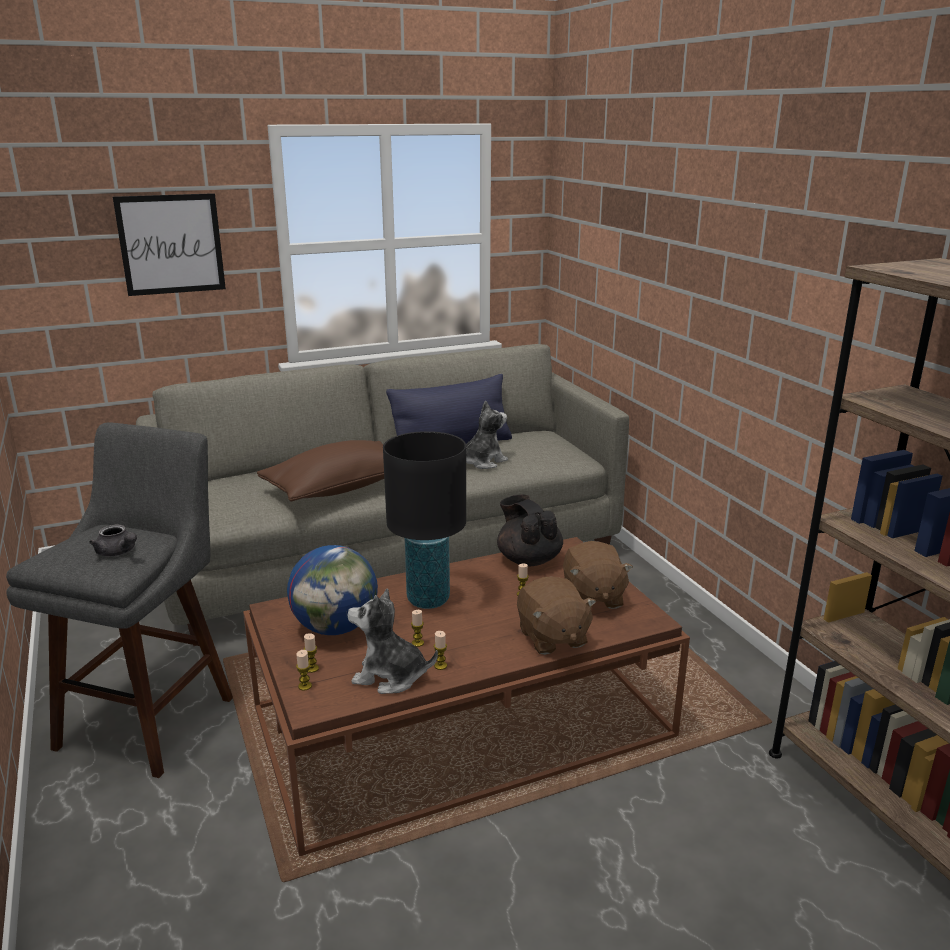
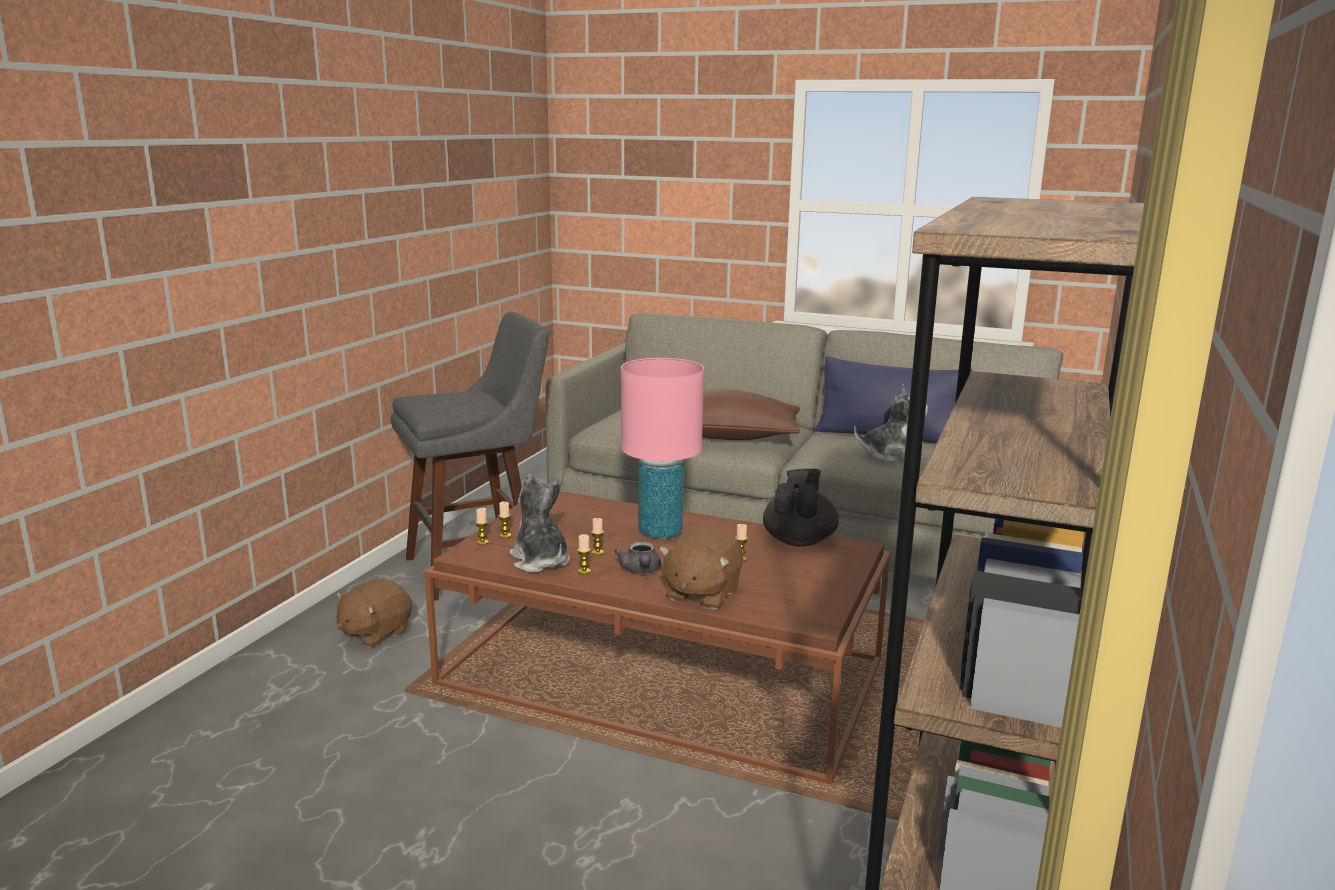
camera: 45 degrees right, 5 degrees down
grey teapot [89,525,137,556] -> grey teapot moved to [614,542,661,574]
picture [113,193,226,296] -> none
globe [287,545,378,635] -> none
black table lamp [383,431,466,609] -> pink table lamp [621,358,704,539]
brown plush toy [563,541,633,609] -> brown plush toy moved to [336,579,412,647]

